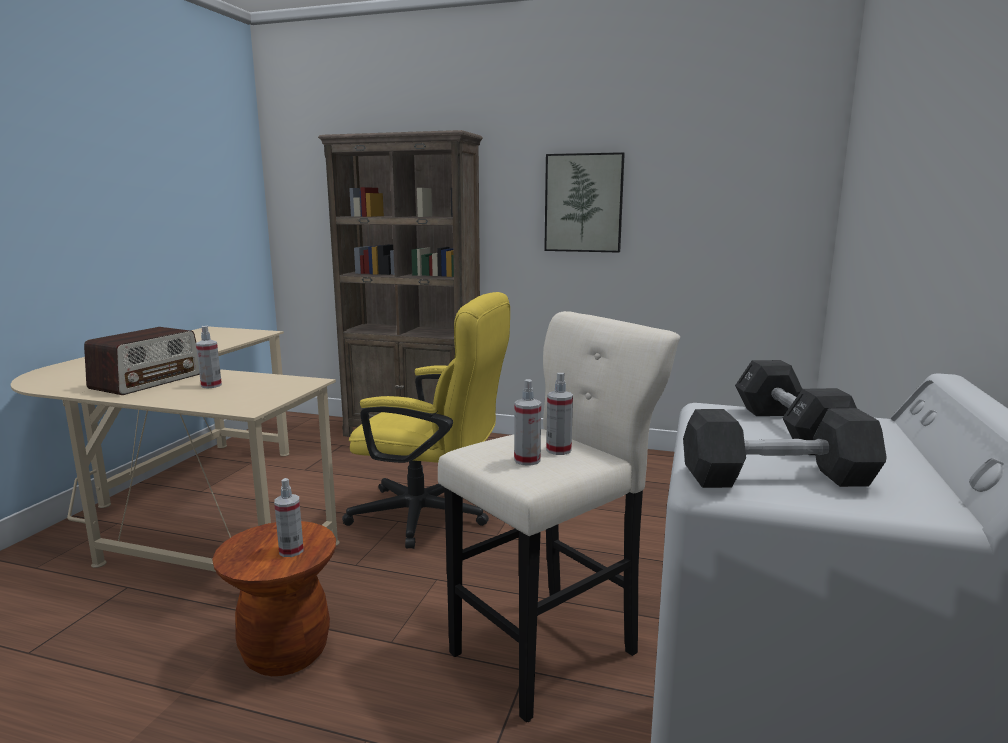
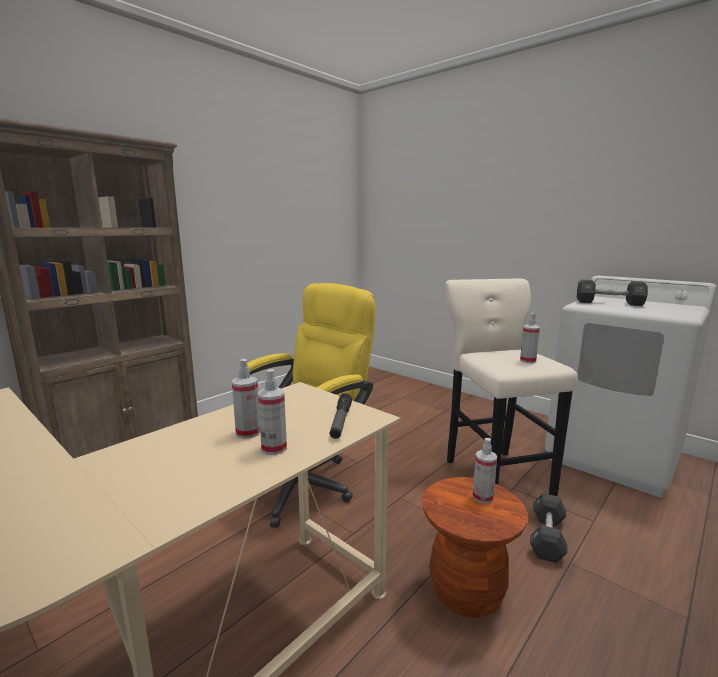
camera: 65 degrees left, 0 degrees up
radio [84,327,200,395] -> none
picture [544,152,625,253] -> none
spray bottle [546,373,573,455] -> spray bottle moved to [258,369,287,455]
black dumbbell [683,408,887,488] -> black dumbbell moved to [530,493,567,563]
none -> flashlight [330,393,352,439]

